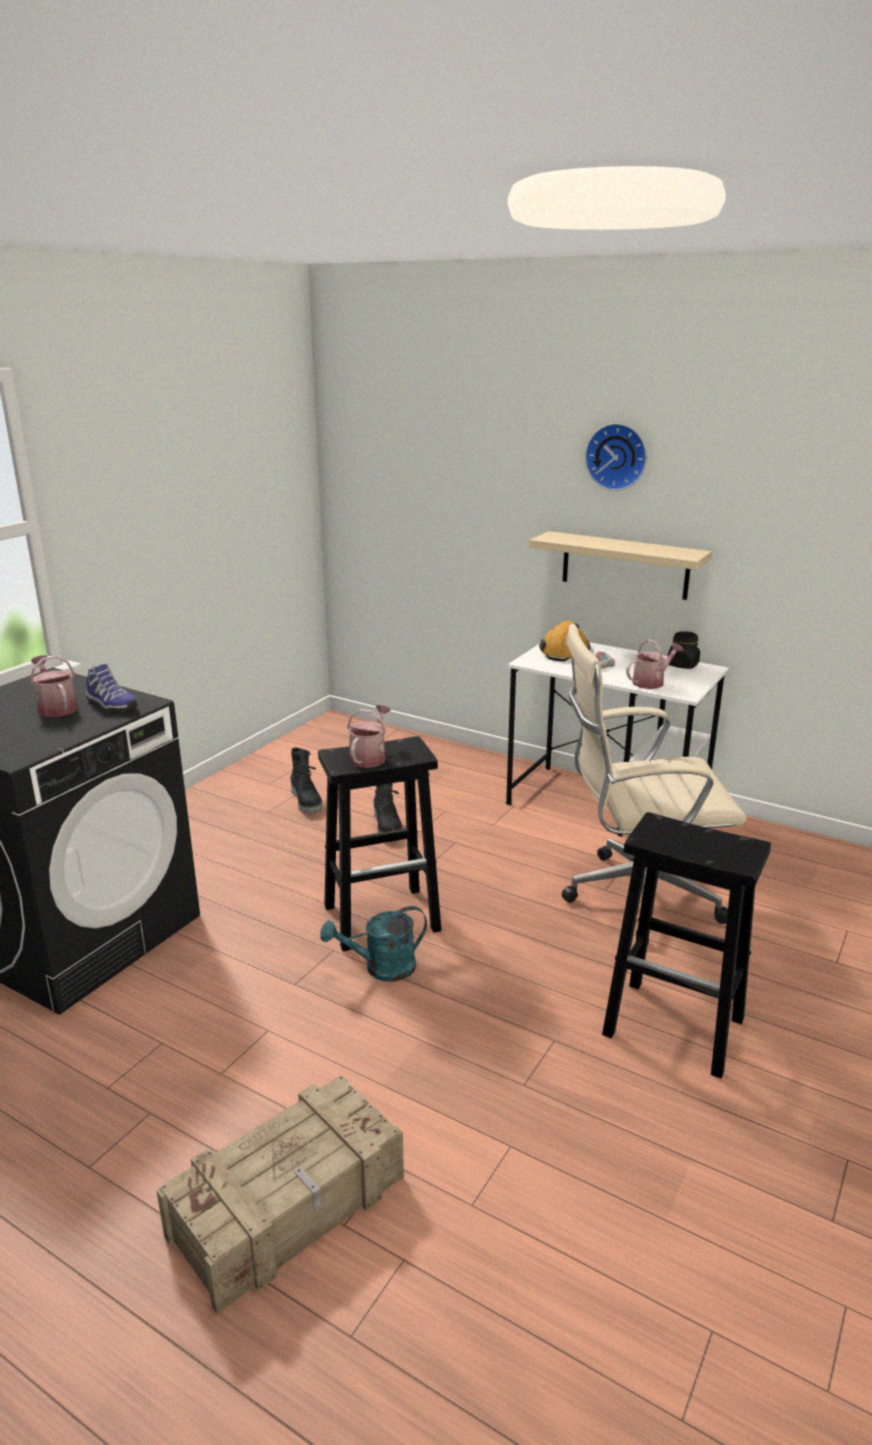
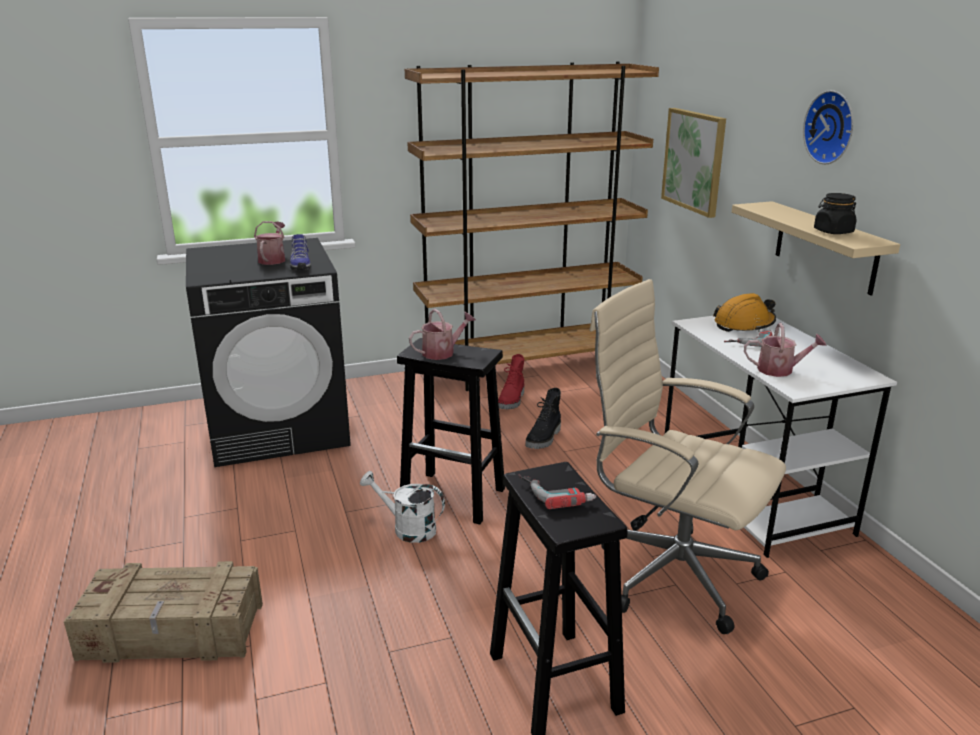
camera: 40 degrees right, 0 degrees up
black boot [290,747,322,813] -> red boot [498,354,525,409]
turquoise watering can [320,906,427,982] -> white watering can [360,471,445,543]
black jar [668,631,700,669] -> black jar moved to [814,193,856,234]
none -> brown bookcase [405,62,659,391]
none -> power drill [518,474,596,509]
none -> picture [661,108,726,218]

